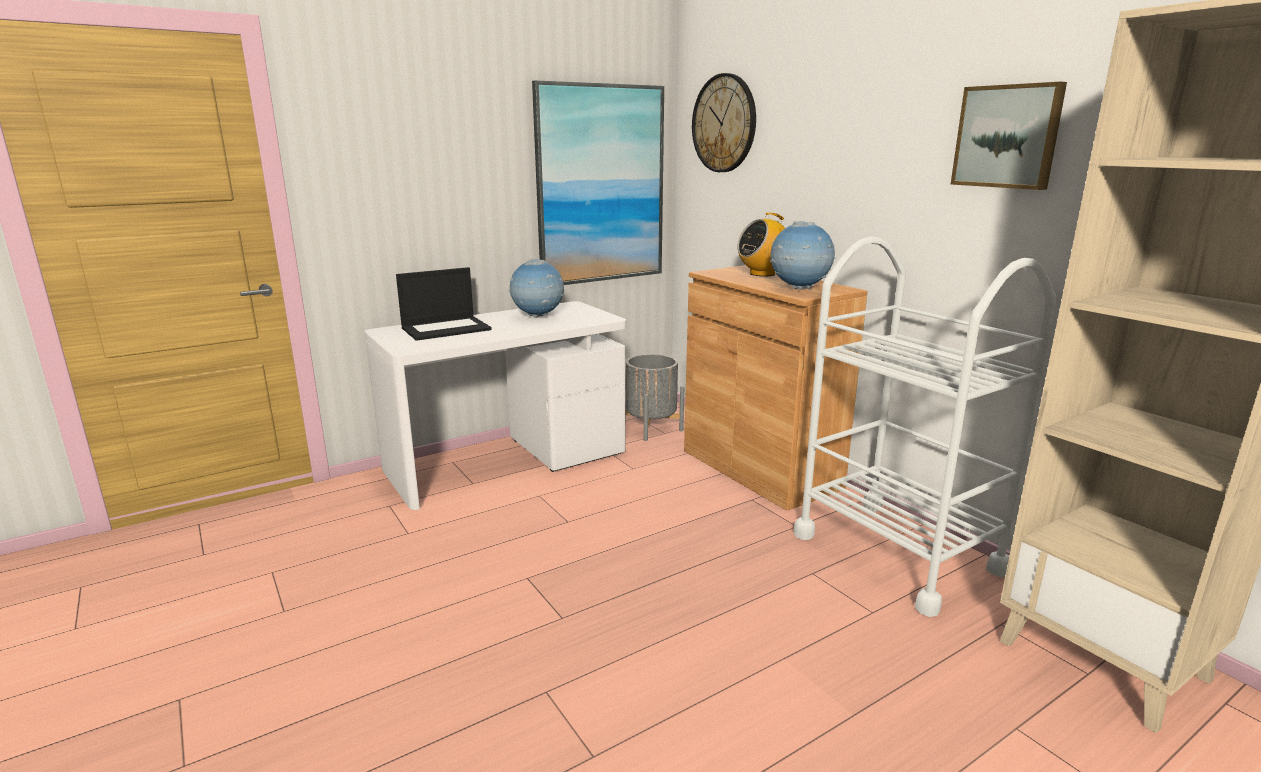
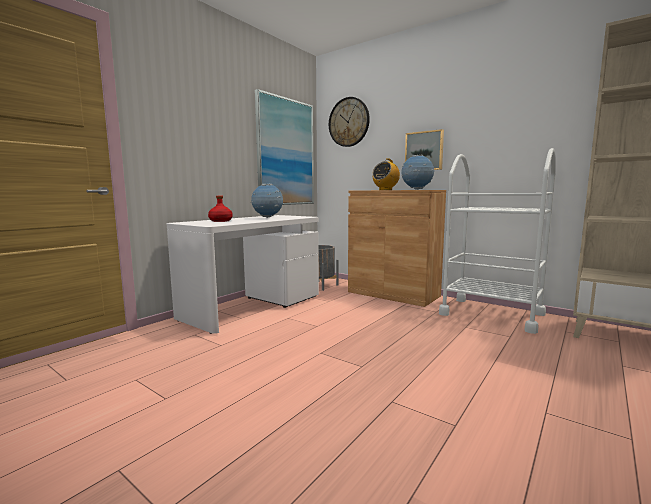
camera: 20 degrees left, 10 degrees down
laptop [396,267,492,341] -> red bottle [208,196,233,222]
picture [951,82,1067,190] -> picture moved to [405,129,444,170]

